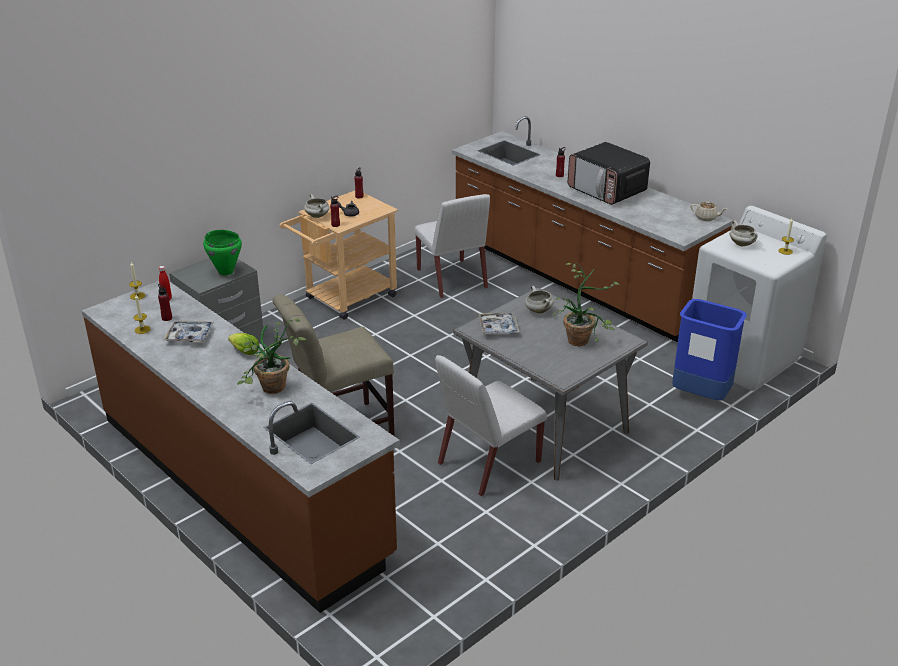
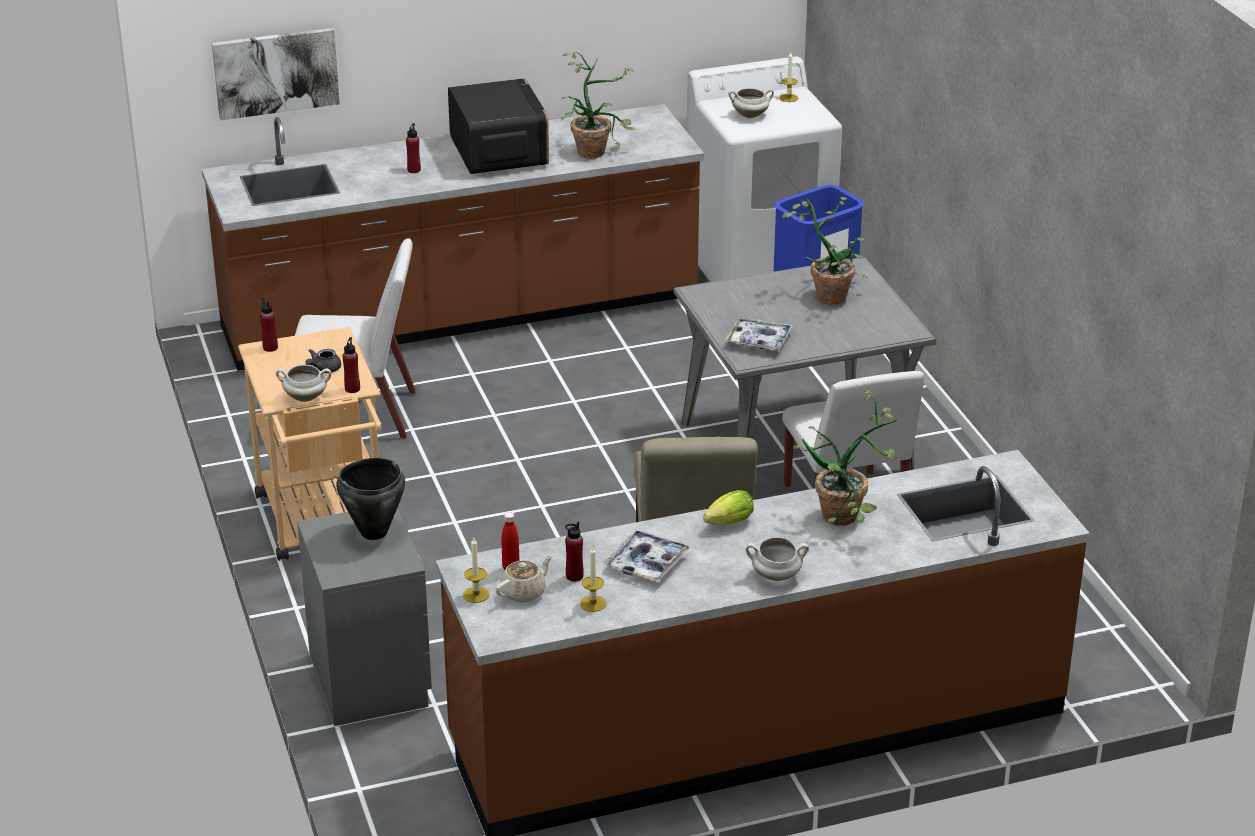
camera: 65 degrees left, 0 degrees up
green cooking pot [203,230,242,275] -> black cooking pot [336,458,405,540]
white cooking pot [525,286,554,314] -> white cooking pot moved to [746,537,809,581]
microwave [568,142,650,205] -> microwave turned 90 degrees counterclockwise [448,78,549,174]
beige teapot [690,201,727,221] -> beige teapot moved to [495,555,553,603]
none -> picture [212,28,340,120]
none -> potted plant [561,52,636,159]

